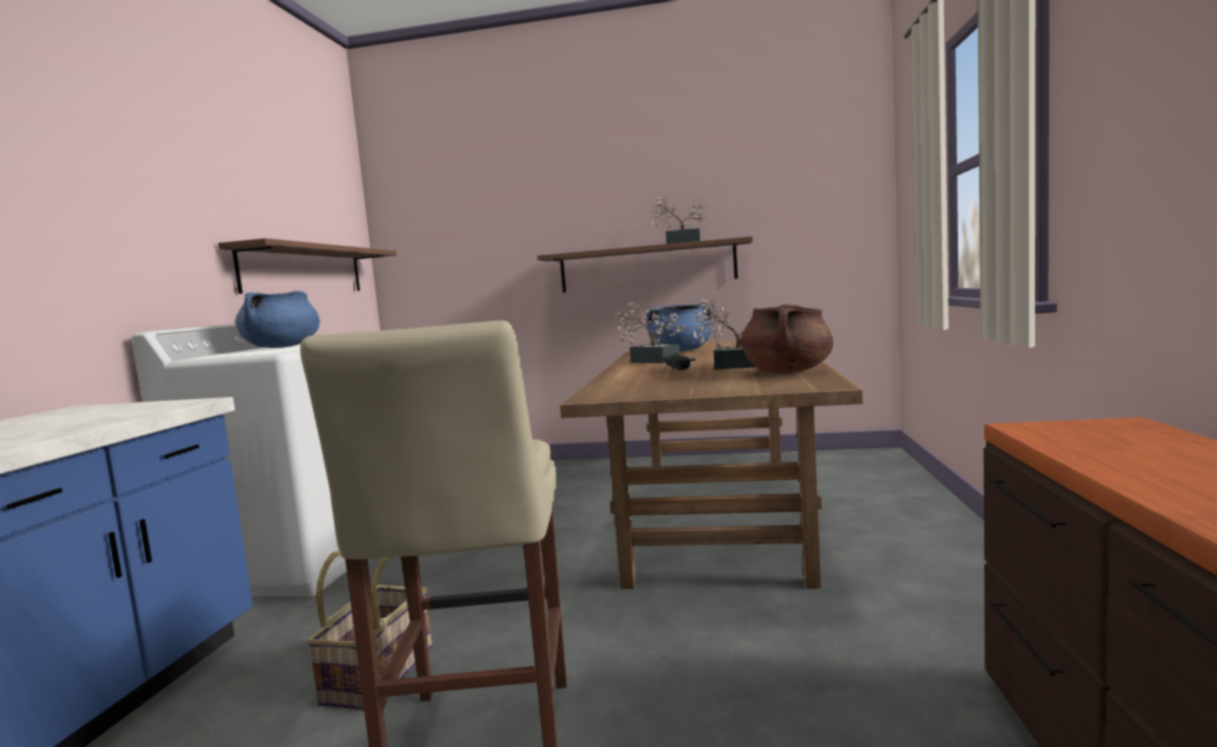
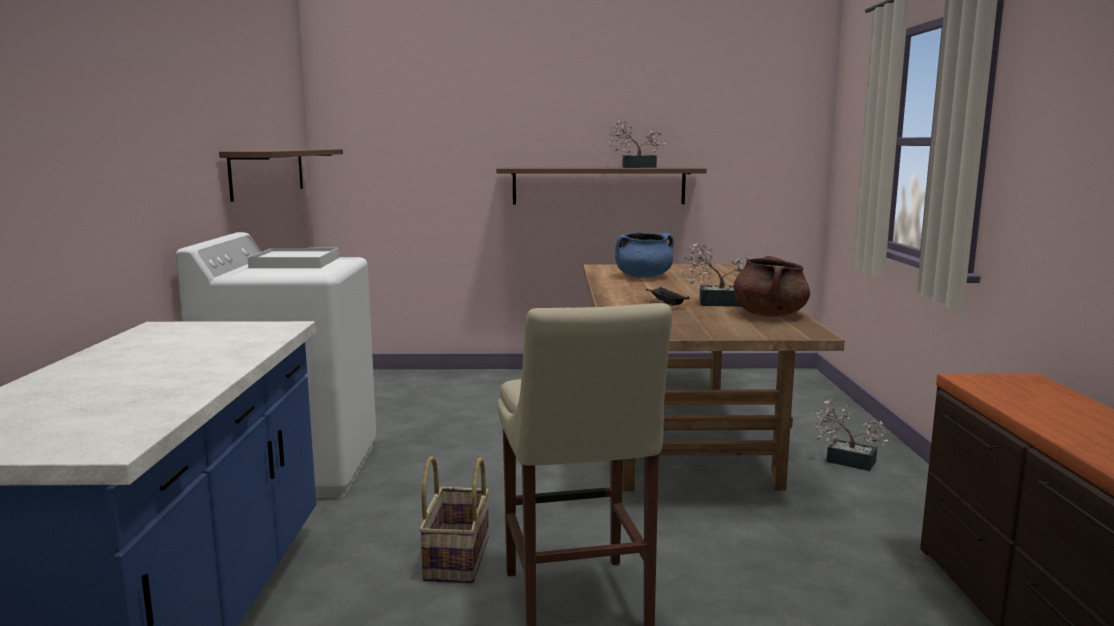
camera: 10 degrees left, 5 degrees up
blue cooking pot [235,291,320,348] -> white tray [247,248,339,268]
potted plant [614,302,687,363] -> potted plant moved to [814,398,889,471]

